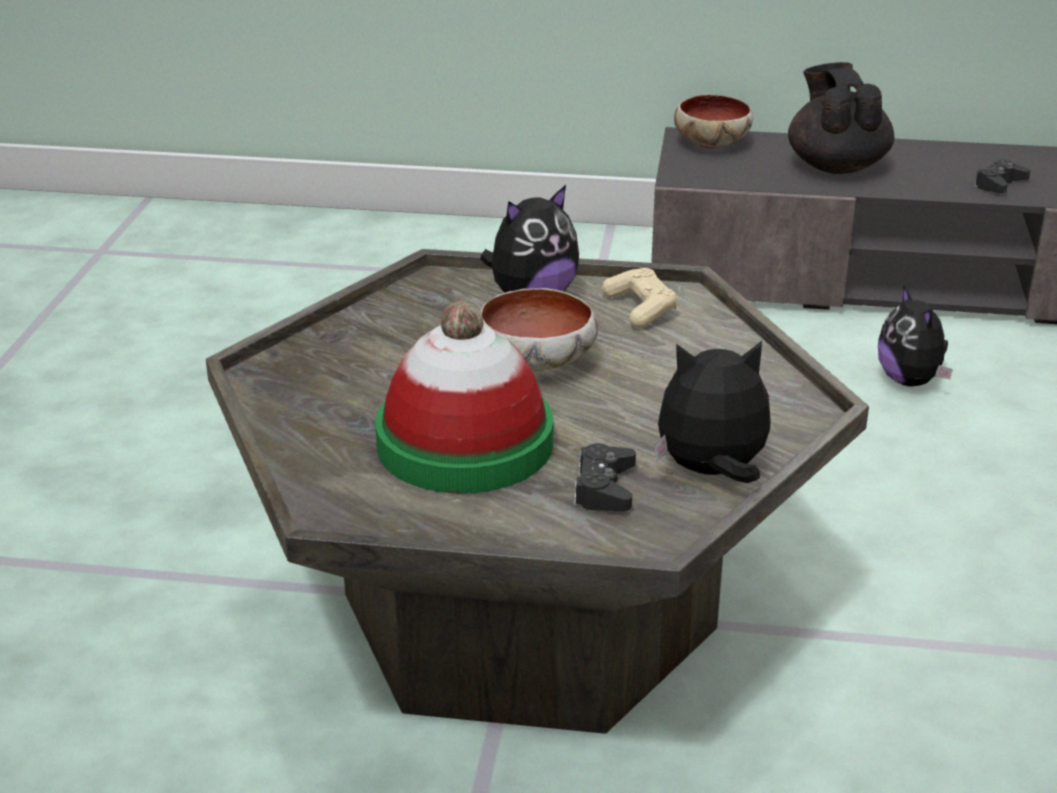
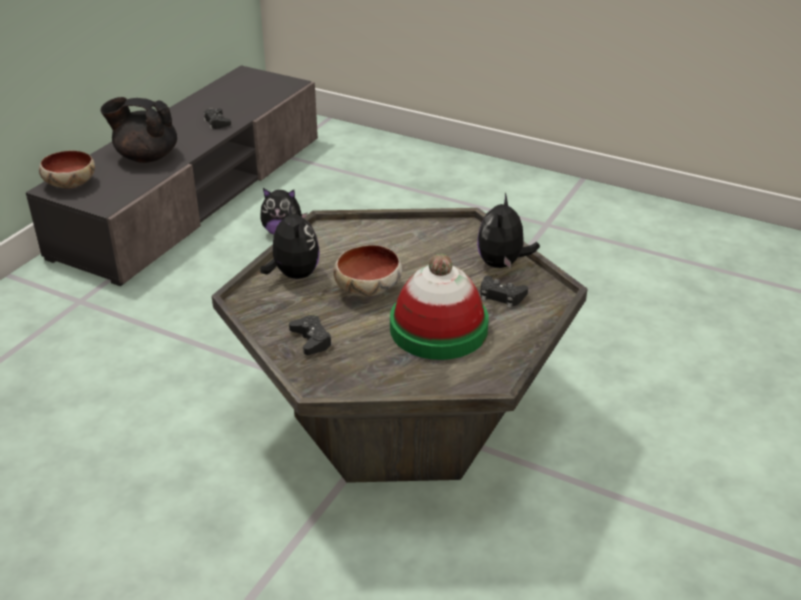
camera: 70 degrees left, 5 degrees up
beige game controller [602,268,678,328] -> none
none -> black game controller [289,315,332,355]

